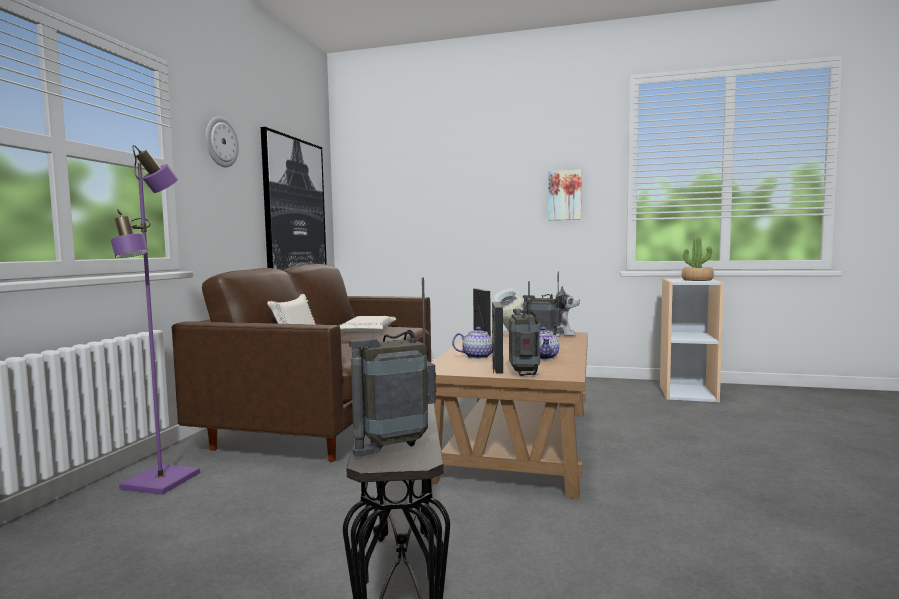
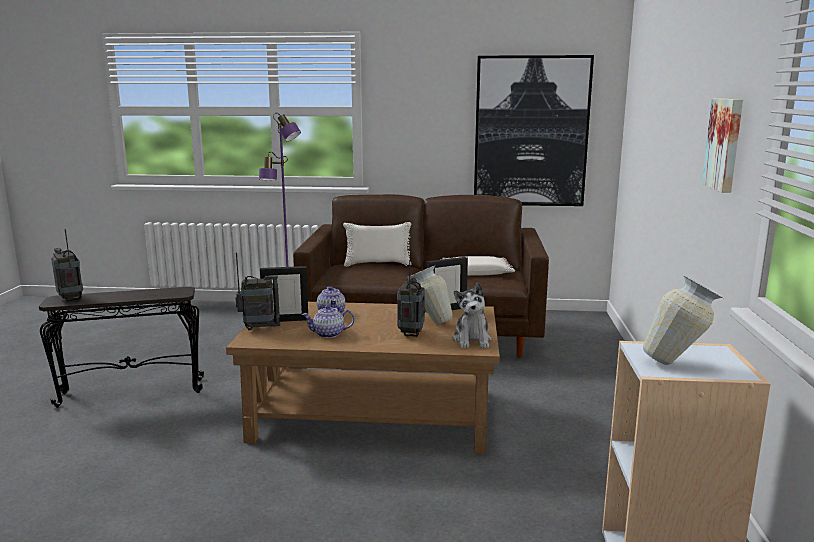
camera: 80 degrees right, 10 degrees up
wall clock [206,116,239,167] -> none
potted plant [682,236,714,281] -> vase [643,274,724,365]

